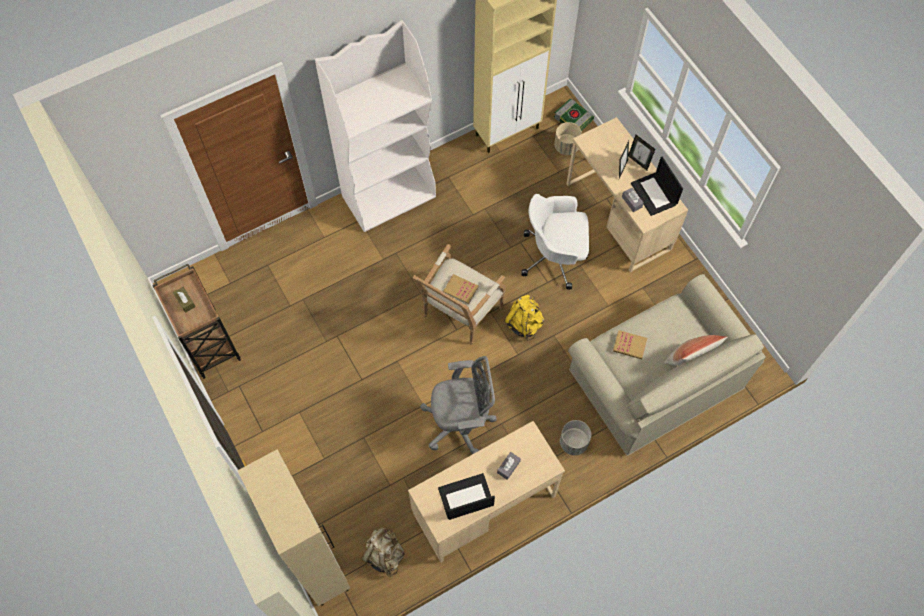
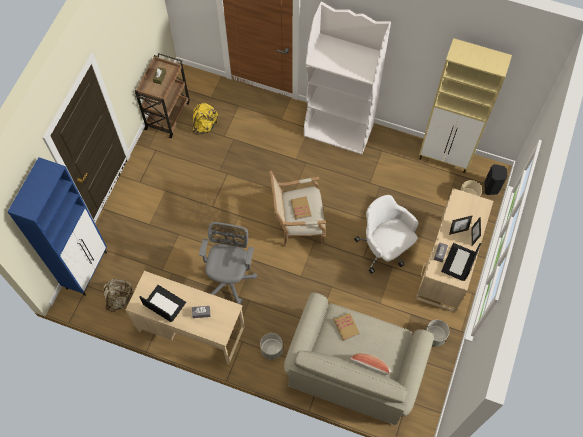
camera: 50 degrees right, 0 degrees up
beige cabinet [237,449,350,606] -> blue cabinet [8,157,107,296]
grey office chair [420,356,497,454] -> grey office chair turned 120 degrees counterclockwise [199,222,257,304]
yellow backpack [504,295,544,341] -> yellow backpack moved to [192,103,218,135]
book [554,99,594,131] -> black speaker [485,164,507,195]
none -> grey planter [426,320,449,346]

